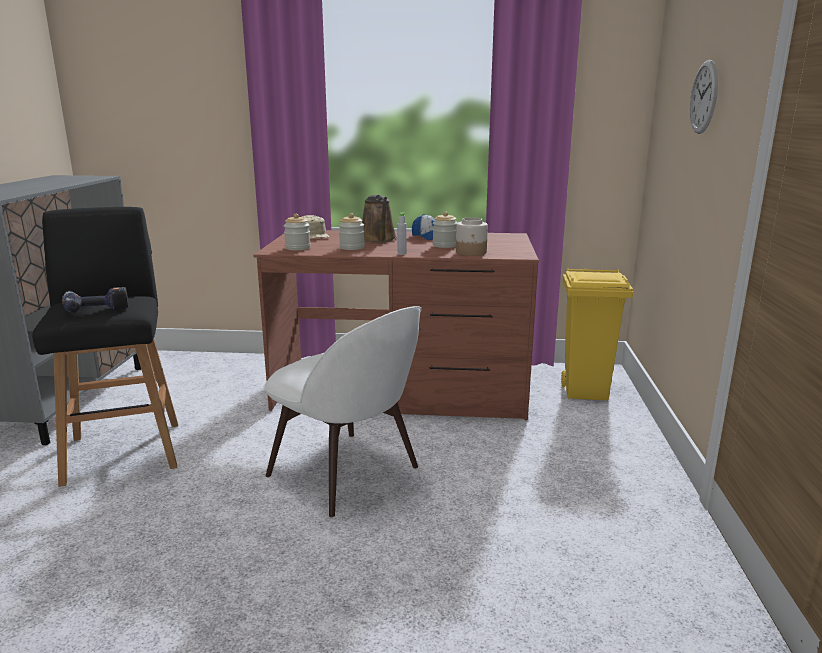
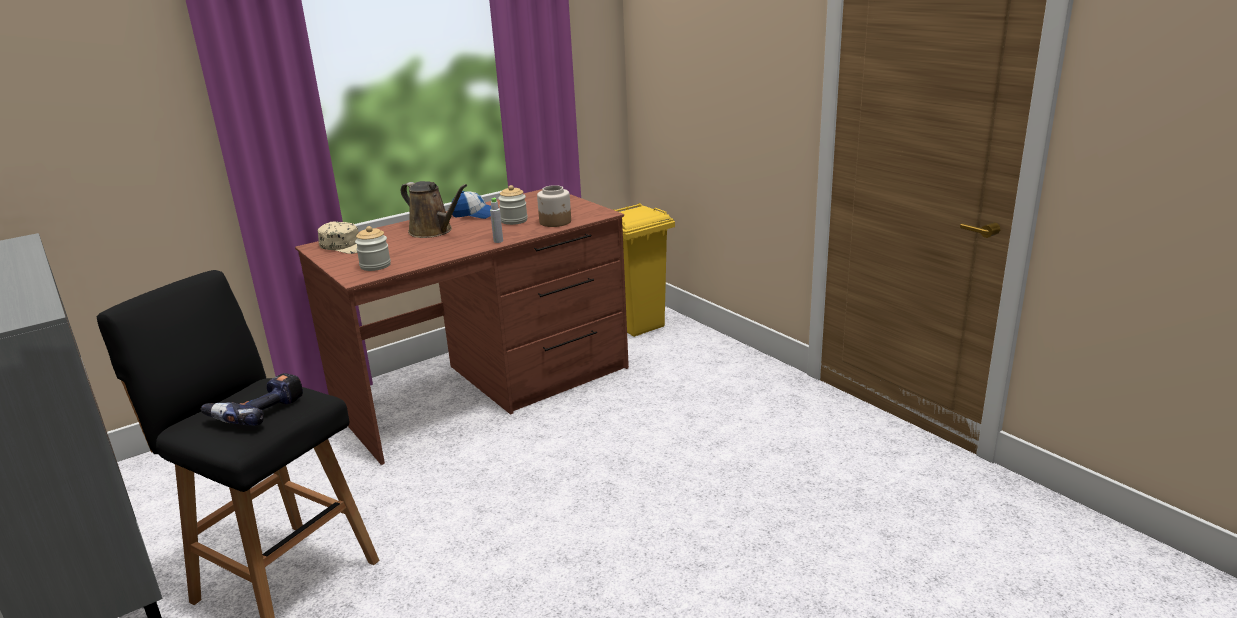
camera: 40 degrees left, 5 degrees up
white chair [264,306,422,517] -> none
jar [339,213,365,250] -> none
wall clock [690,60,718,134] -> none

